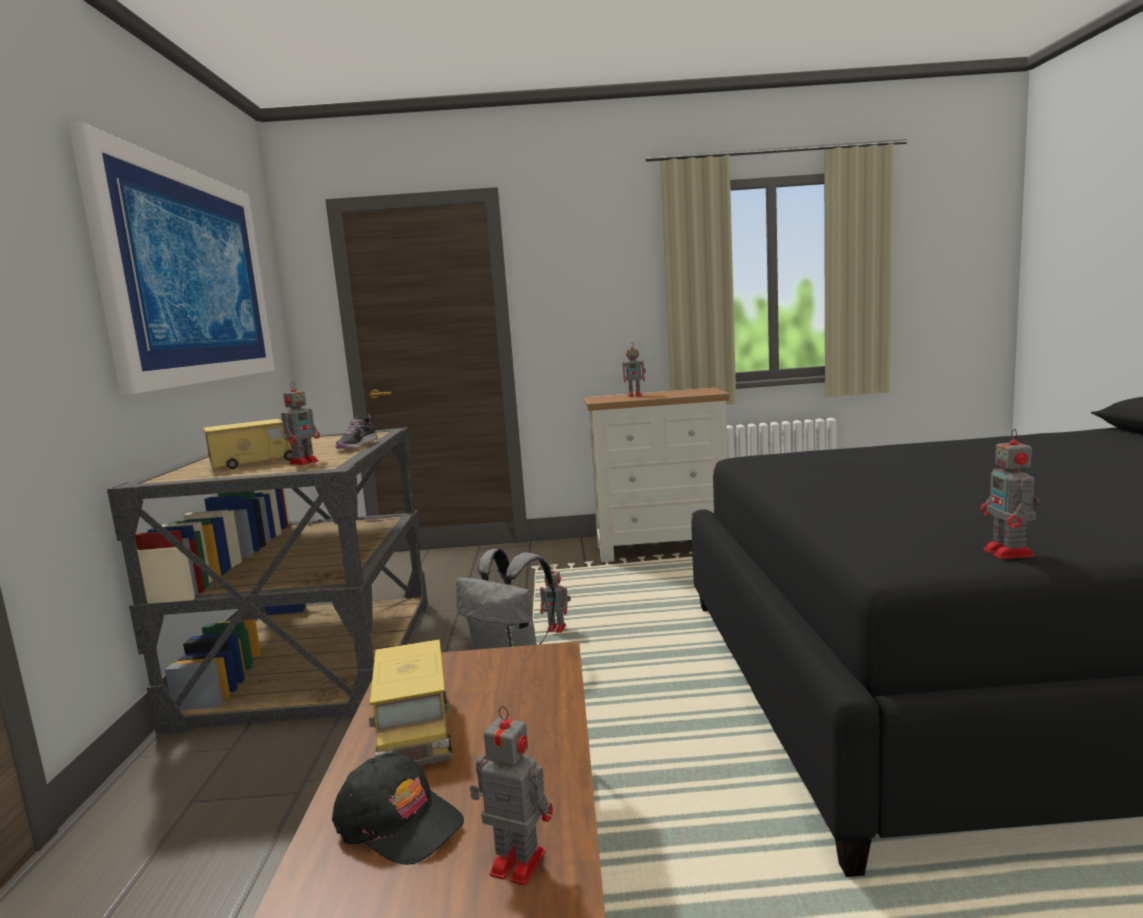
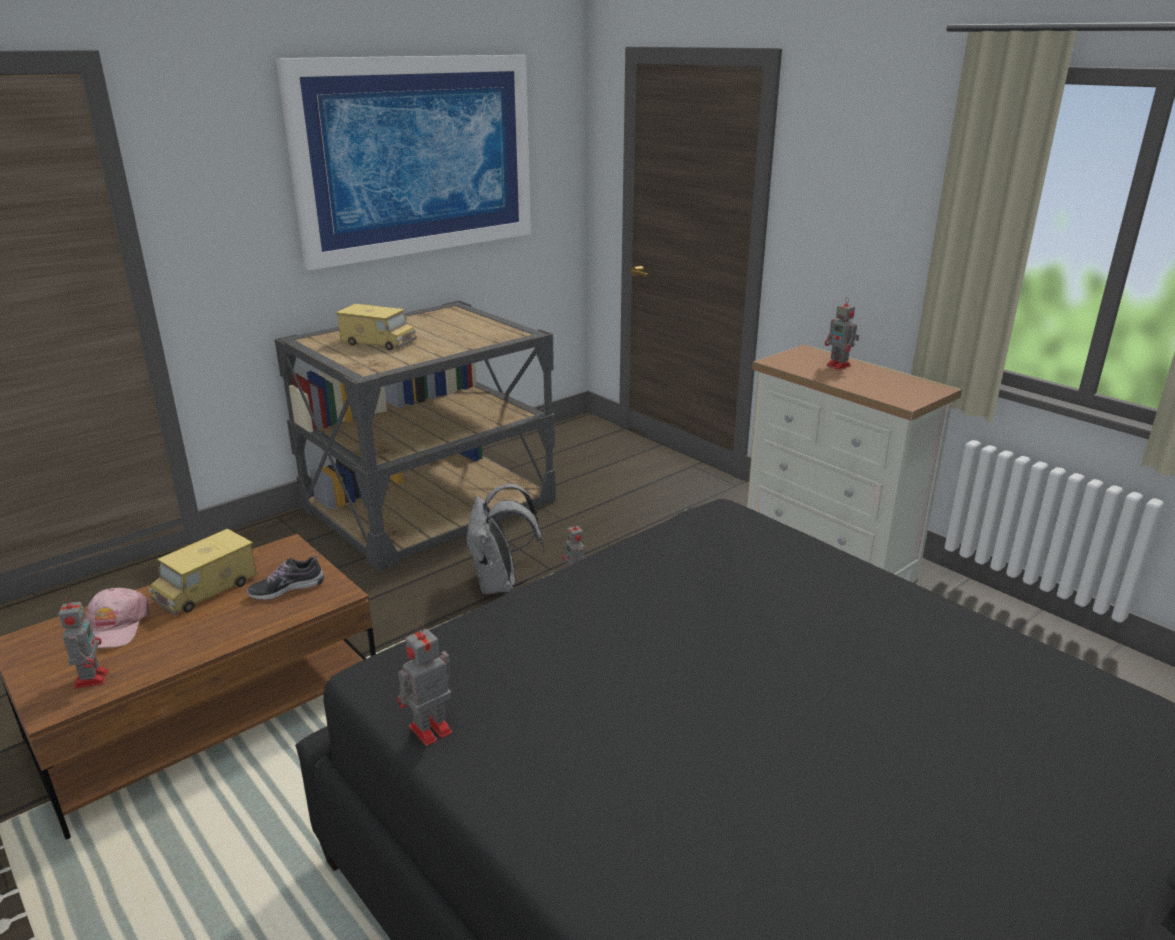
camera: 50 degrees right, 15 degrees up
toy robot [281,381,320,465] -> none
black cap [332,752,464,865] -> pink cap [86,588,149,648]
shoe [336,414,377,449] -> shoe moved to [247,554,324,600]

